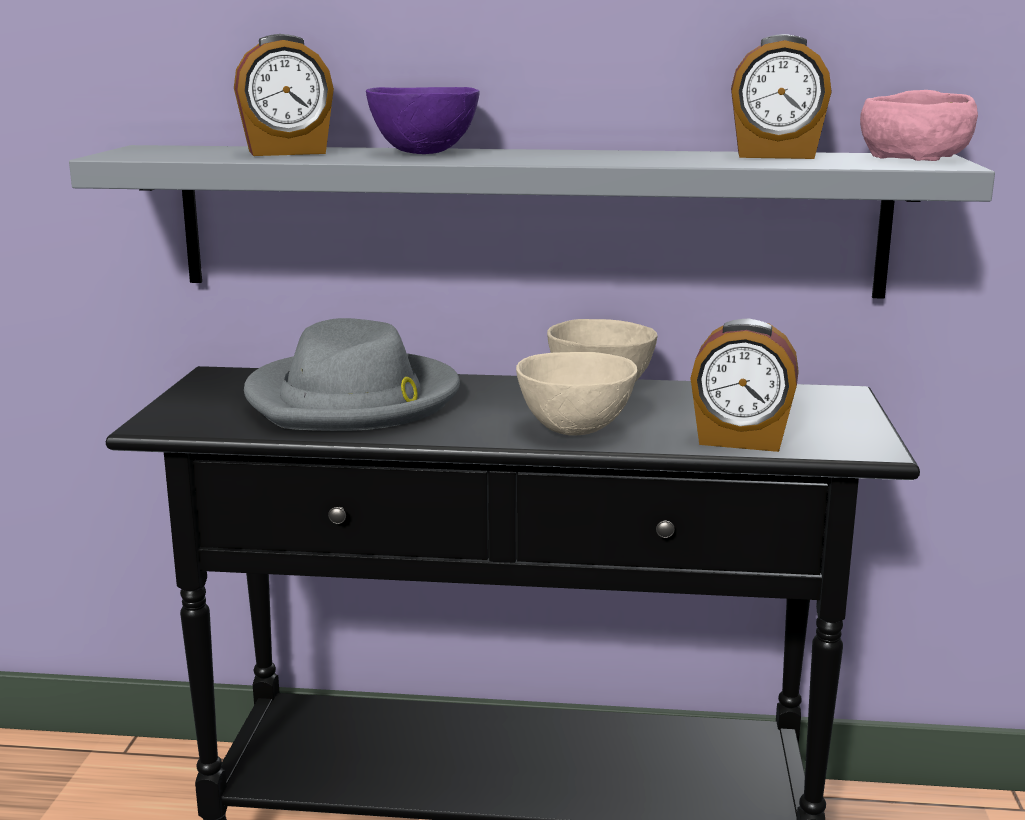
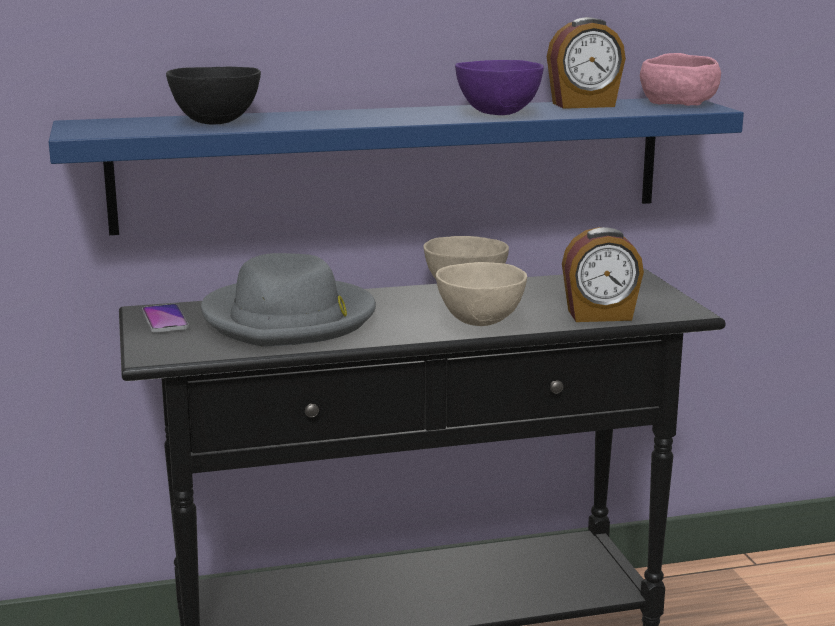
camera: 20 degrees left, 0 degrees up
grey shelf [69,145,995,299] -> blue shelf [49,98,744,235]
alarm clock [234,34,334,156] -> black bowl [166,67,261,124]
purple bowl [366,87,480,154] -> purple bowl moved to [455,60,544,115]
none -> phone [142,304,189,333]

